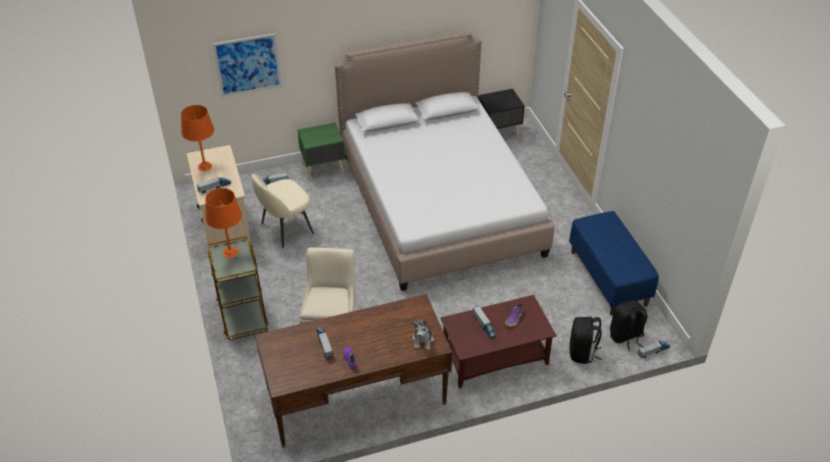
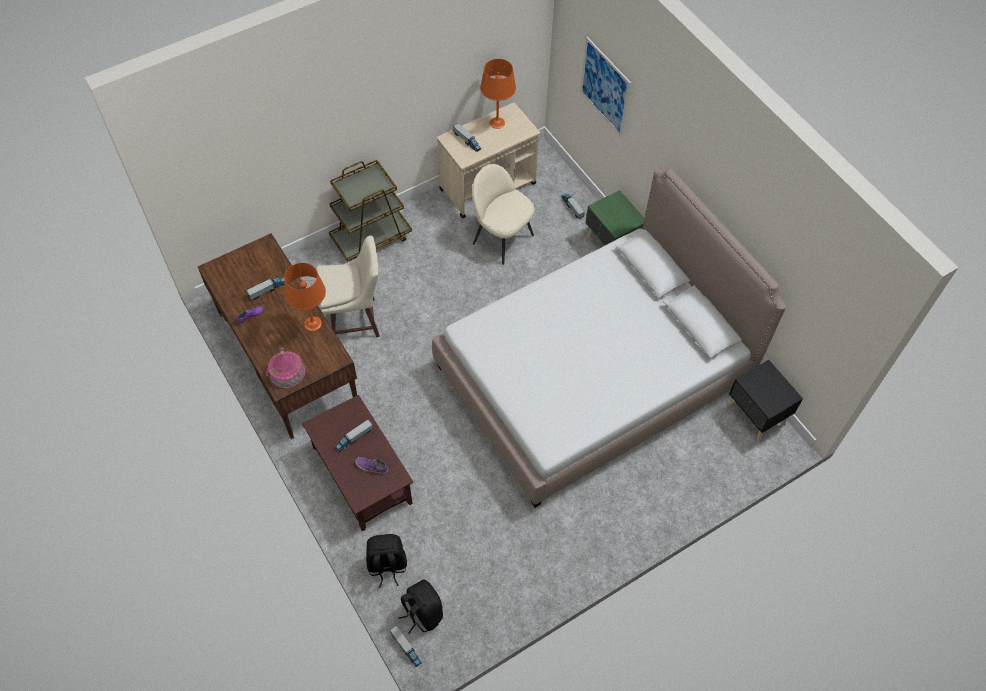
camera: 75 degrees right, 15 degrees up
orange table lamp [205,188,242,258] -> orange table lamp moved to [284,263,326,331]
plush toy [412,318,434,350] -> toy house [266,347,306,388]
blue bench [569,211,659,315] -> none

